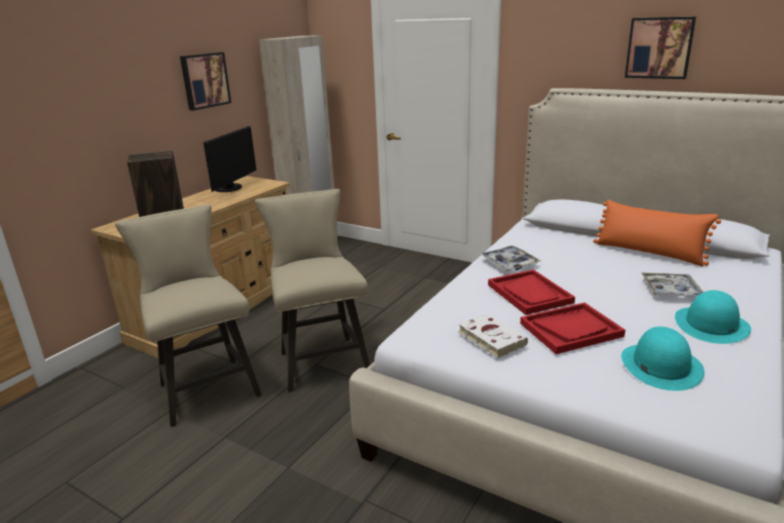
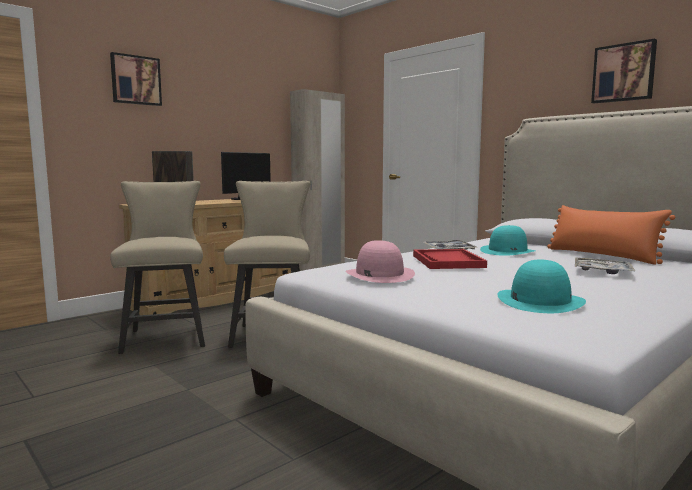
camera: 15 degrees right, 15 degrees down
picture [180,52,231,111] -> picture moved to [110,52,162,106]
white book [458,314,528,358] -> pink hat [345,240,415,283]
red tray [520,302,625,354] -> none
turquoise hat [675,290,751,344] -> turquoise hat moved to [480,225,535,256]

